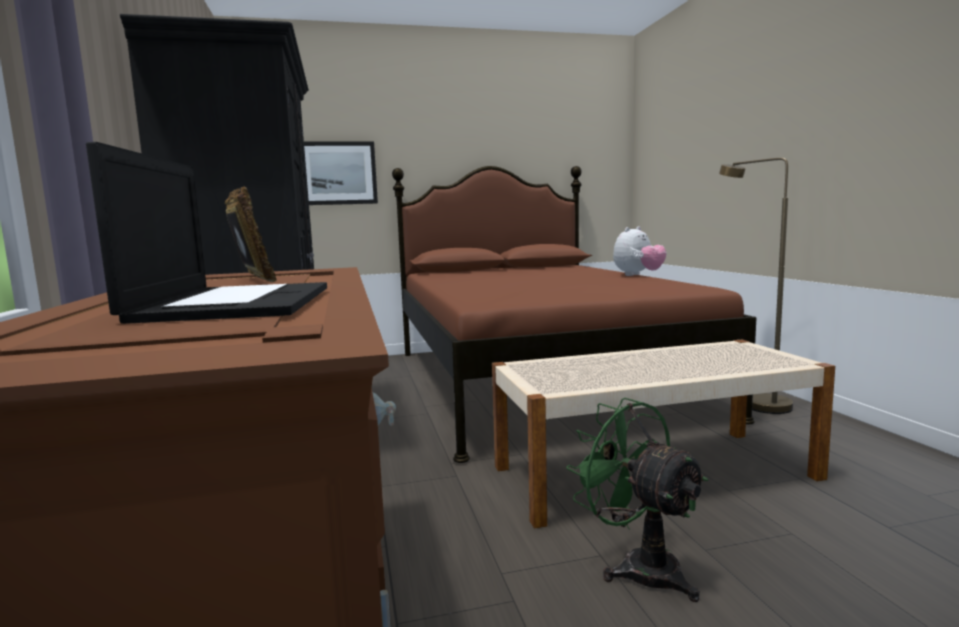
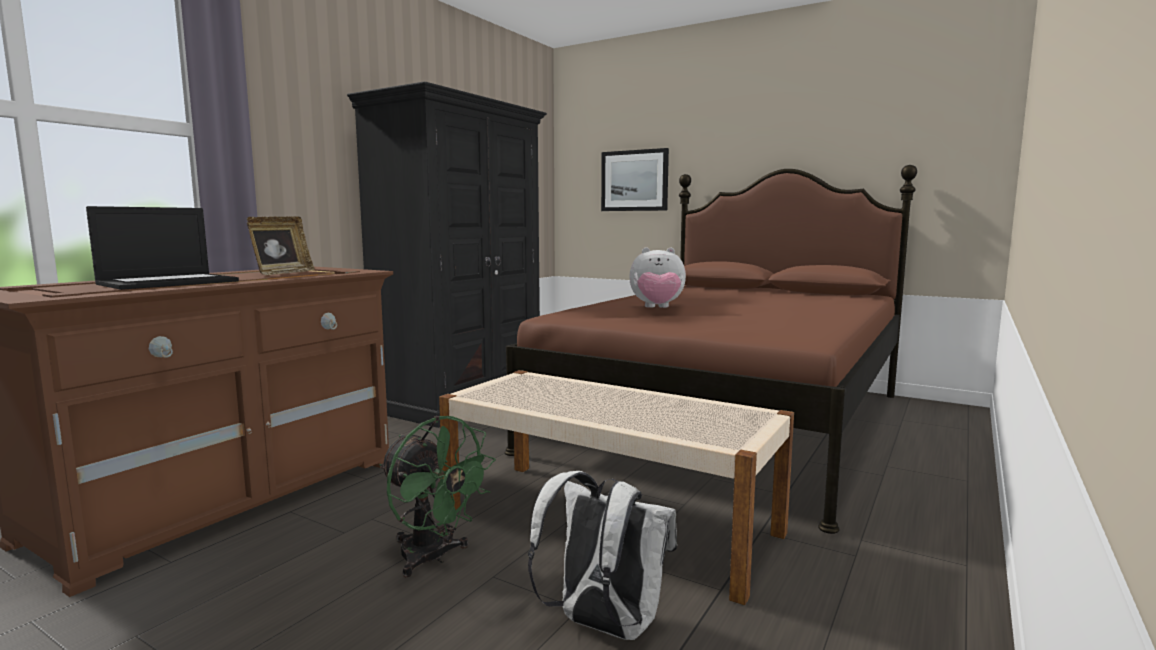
camera: 45 degrees right, 0 degrees up
green fan [566,398,709,602] -> green fan turned 120 degrees clockwise [379,416,496,578]
plush toy [613,227,666,276] -> plush toy moved to [629,247,686,308]
brown floor lamp [719,158,793,414] -> none
none -> white backpack [528,471,677,640]

